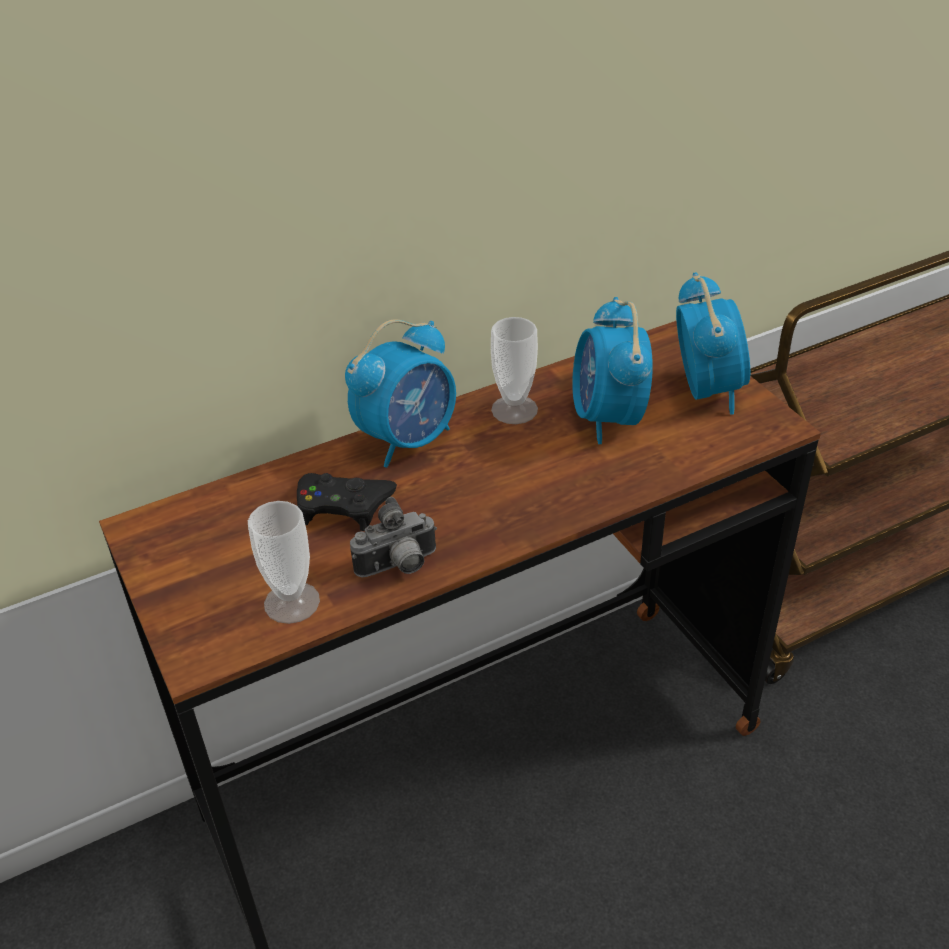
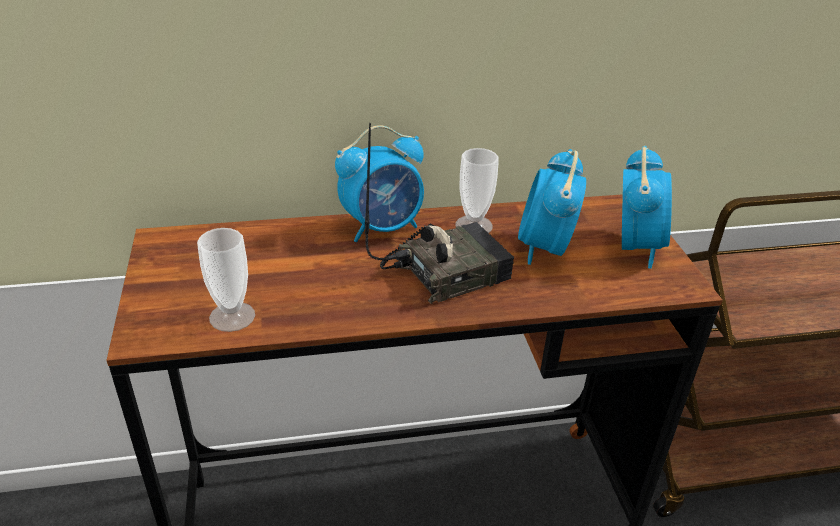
camera: 15 degrees right, 5 degrees down
black game controller [297,473,397,531] -> none
camera [350,497,437,577] -> none
none -> radio [365,123,514,304]

